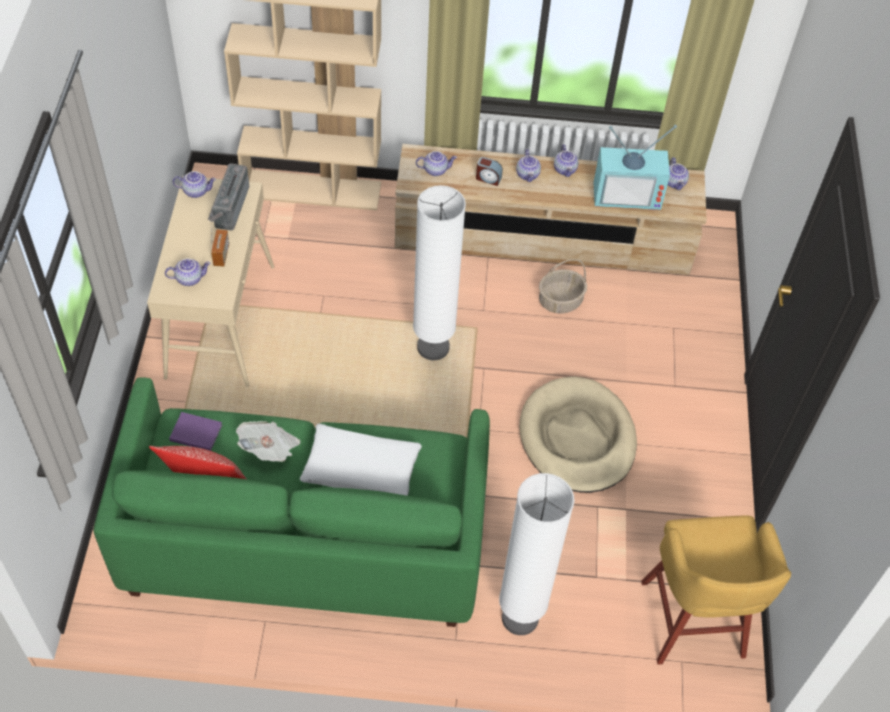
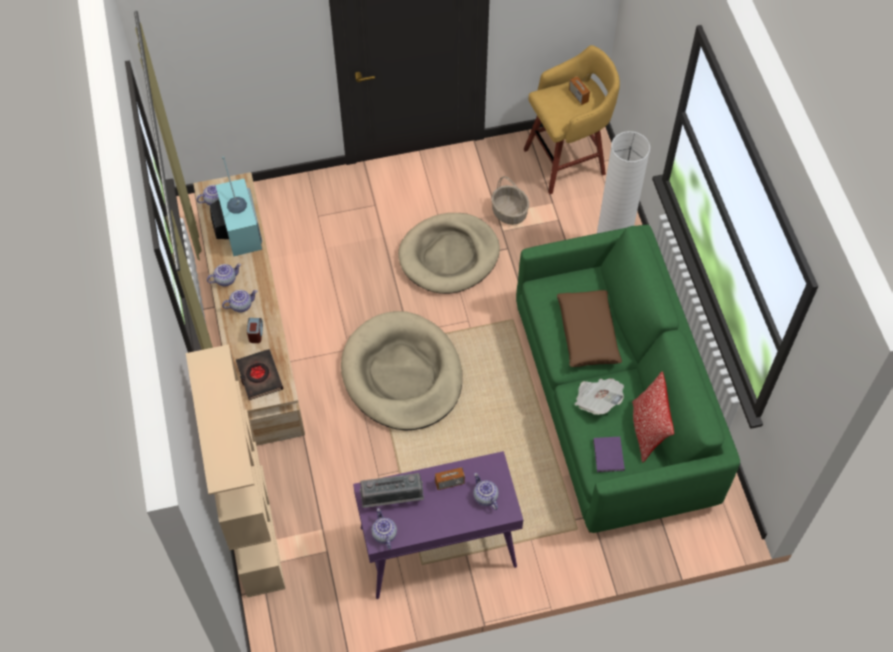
camera: 105 degrees left, 5 degrees up
beige console table [147,176,274,387] -> purple console table [353,451,523,599]
white pillow [300,424,422,496] -> brown pillow [557,290,622,367]
white floor lamp [413,185,466,360] -> beige dog bed [341,311,462,430]
teapot [416,151,457,176] -> black book [236,349,283,400]
basket [539,259,587,314] -> basket moved to [491,176,529,225]
none -> radio [569,76,590,105]

